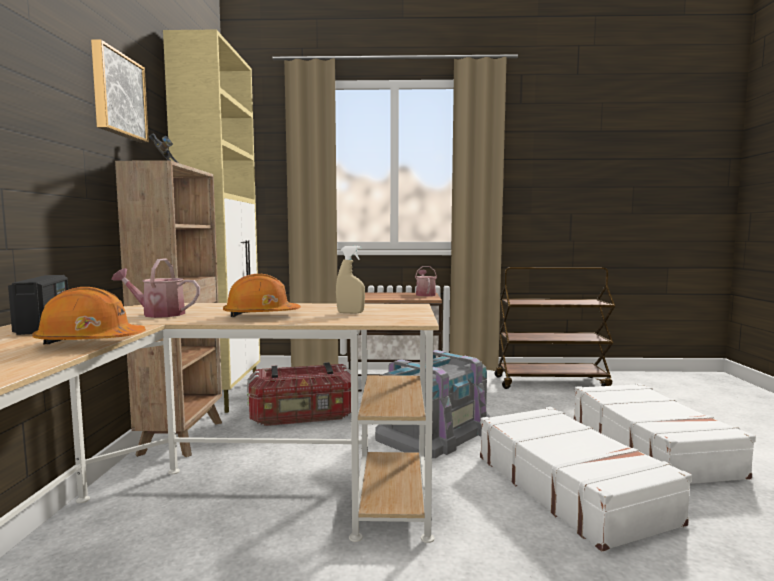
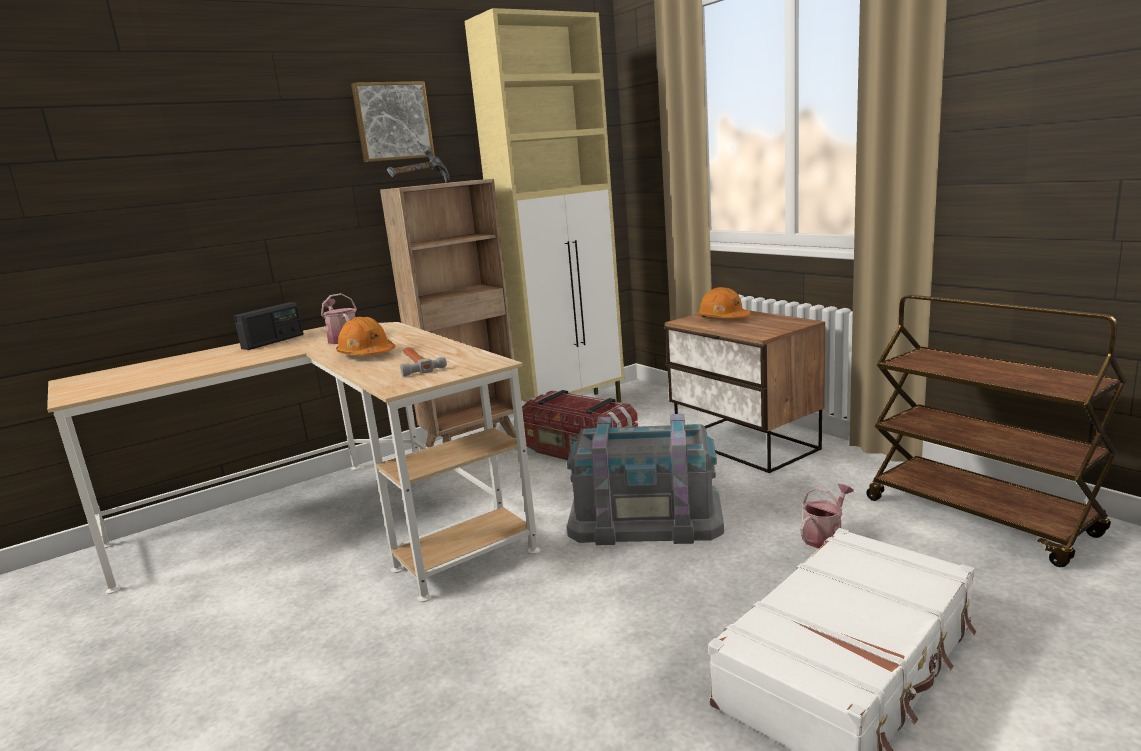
camera: 55 degrees right, 10 degrees up
orange hard hat [32,287,146,345] -> orange hard hat moved to [697,287,751,318]
beige spray bottle [336,246,365,314] -> hammer [400,347,447,377]
watering can [415,266,437,296] -> watering can moved to [800,484,854,548]
white suitcase [480,407,692,552] -> none

